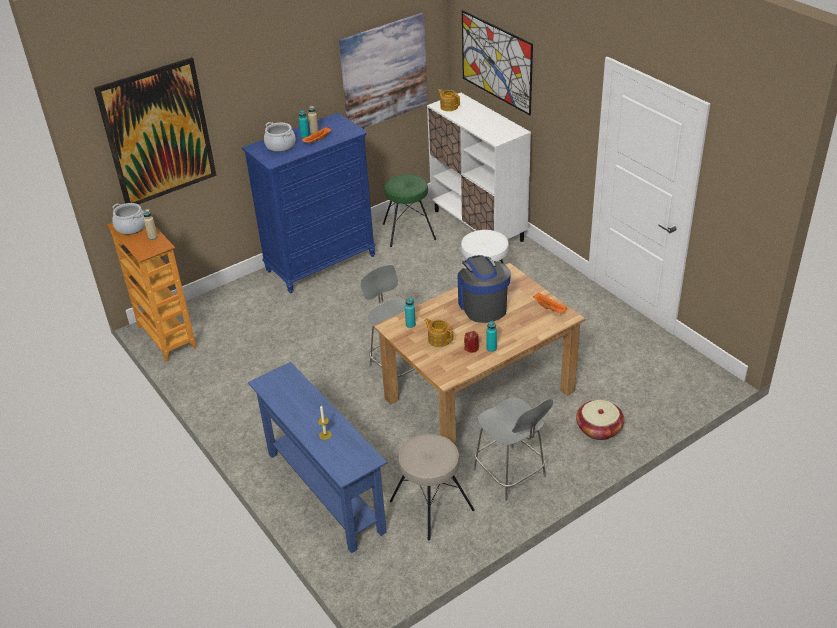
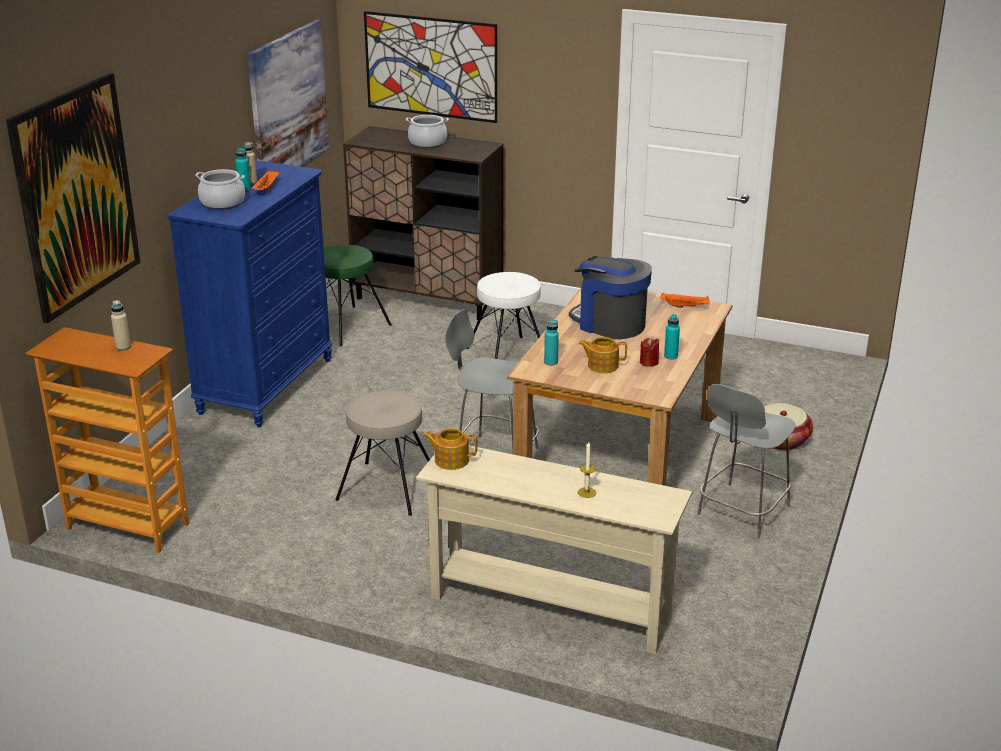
camera: 35 degrees left, 10 degrees down
cooking pot [112,203,145,235] -> cooking pot moved to [406,115,449,148]
blue console table [248,362,387,553] -> beige console table [416,446,692,654]
beige stool [390,434,475,540] -> beige stool moved to [336,390,430,516]
white cabinet [427,93,531,242] -> brown cabinet [343,126,503,320]
teapot [437,89,460,111] -> teapot moved to [423,428,477,470]
grey chair [474,398,553,501] -> grey chair turned 105 degrees clockwise [697,384,796,538]

